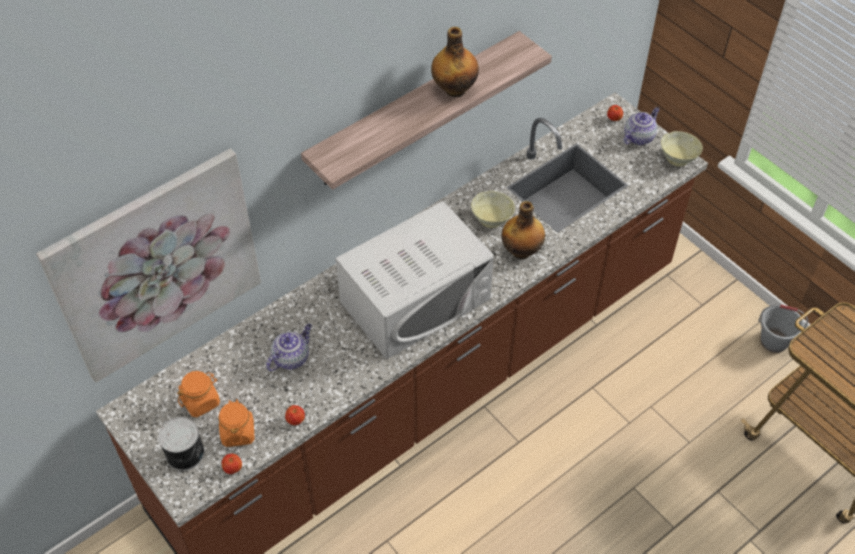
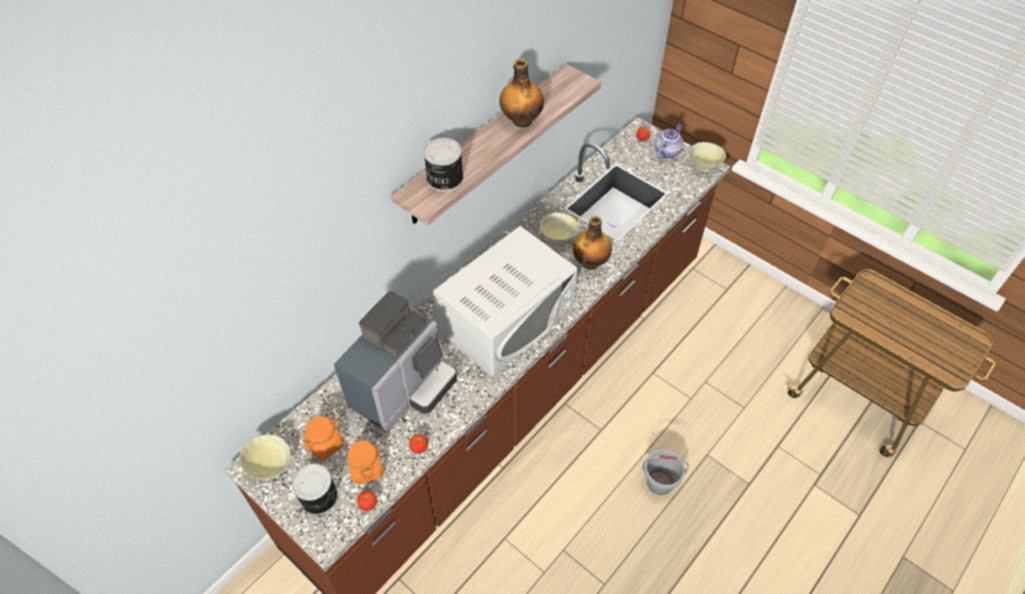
camera: 10 degrees left, 0 degrees up
picture [36,148,261,383] -> none
teapot [266,324,312,371] -> coffee machine [334,291,457,433]
grey bucket [758,304,808,353] -> grey bucket moved to [642,450,689,495]
none -> beige bowl [239,434,291,480]
none -> can [423,138,463,192]

